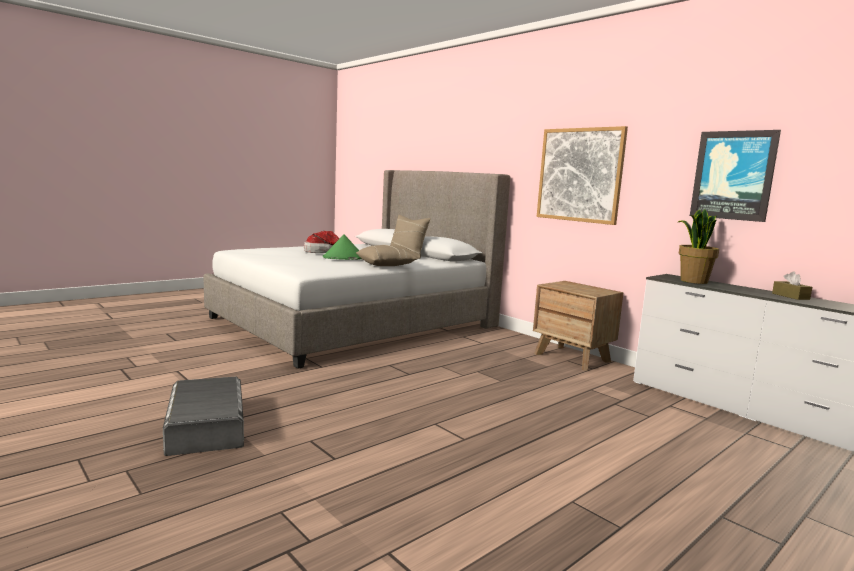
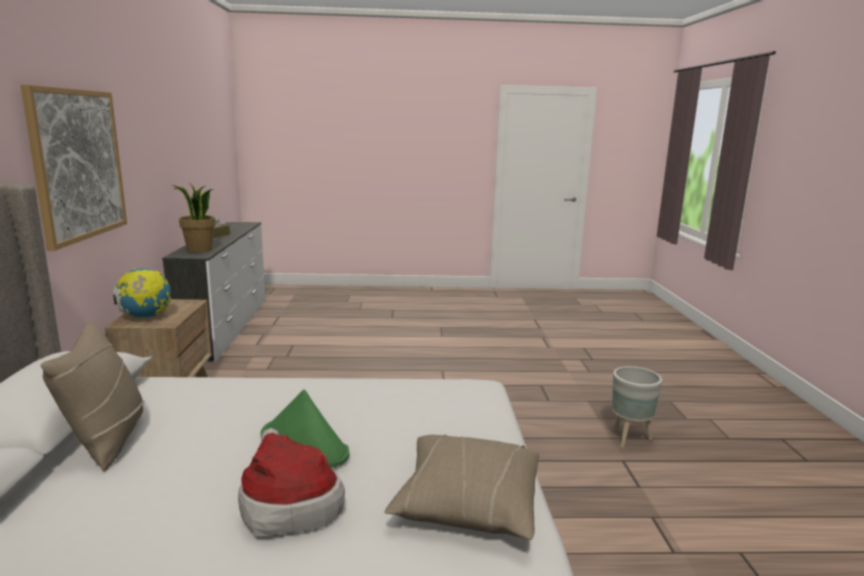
camera: 140 degrees left, 5 degrees up
grey storage box [163,377,244,456] -> grey planter [612,366,662,448]
beige pillow [356,245,418,266] -> beige pillow moved to [384,435,539,540]
picture [690,130,781,222] -> none
none -> globe [113,268,171,319]

